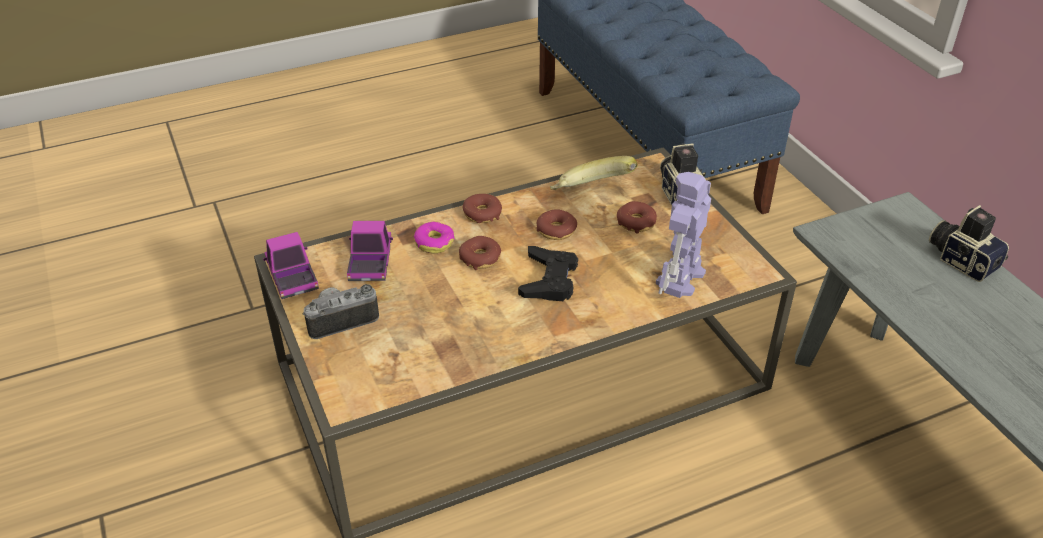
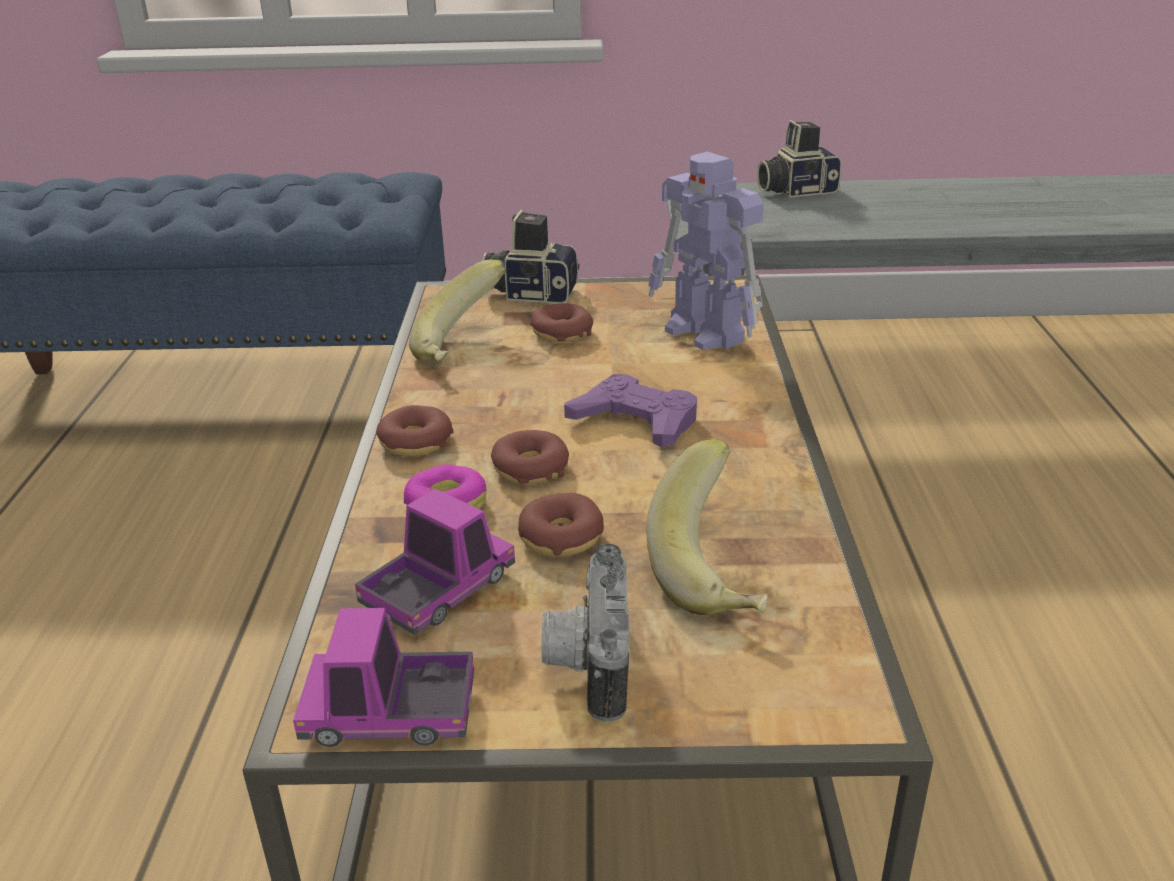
camera: 65 degrees left, 10 degrees down
toy truck [347,221,393,281] -> toy truck turned 105 degrees clockwise [355,488,515,635]
black game controller [518,246,578,301] -> purple game controller [564,374,697,447]
donut [536,209,577,240] -> donut moved to [518,493,604,557]
none -> banana [646,439,768,615]

